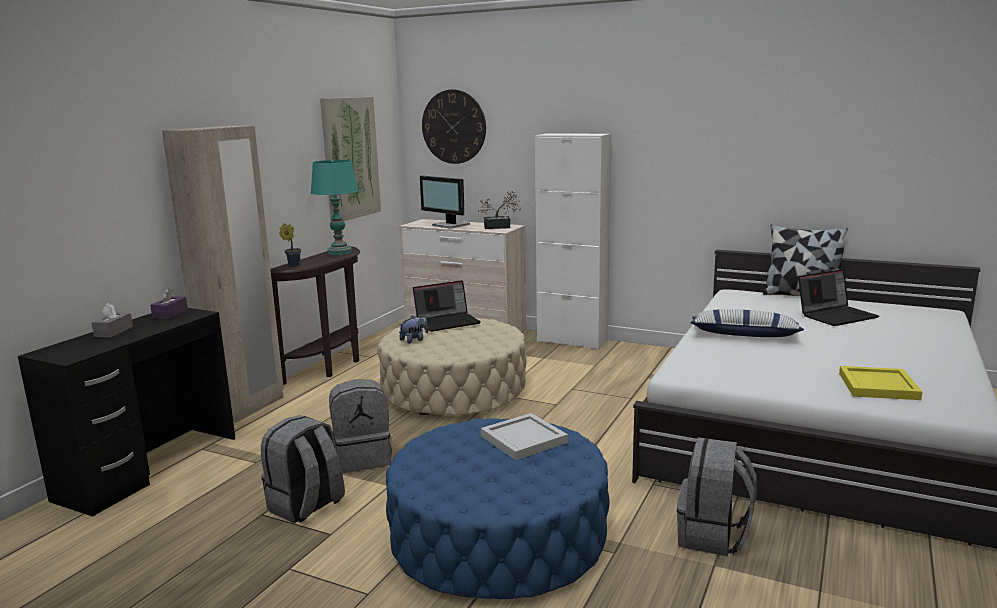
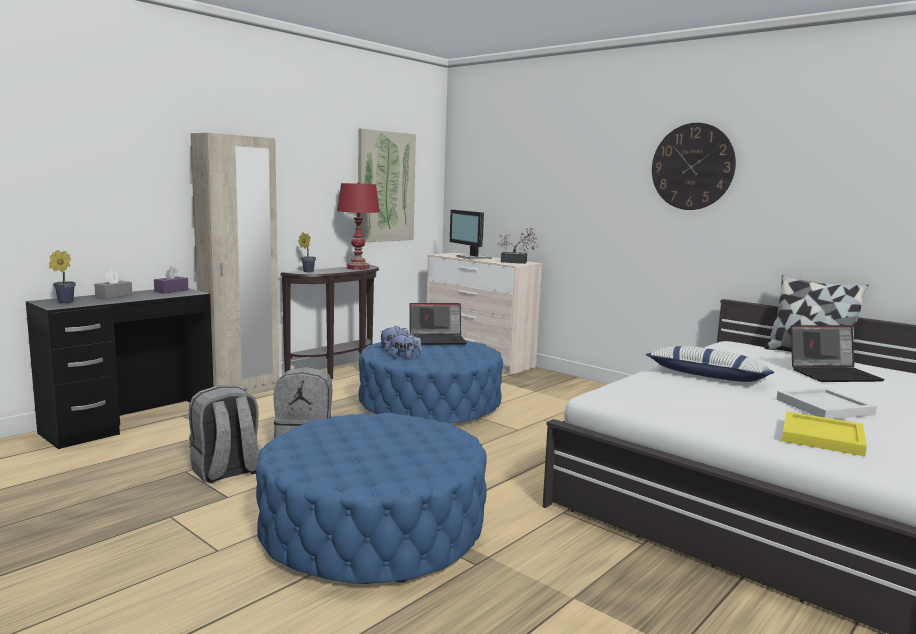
camera: 15 degrees right, 5 degrees down
turquoise table lamp [311,160,359,255] -> red table lamp [337,182,380,270]
beige ottoman [377,318,526,415] -> blue ottoman [359,340,503,424]
wall clock [422,90,486,164] -> wall clock moved to [652,123,736,210]
white tray [481,413,568,460] -> white tray moved to [776,388,877,419]
white cabinet [535,133,611,350] -> none
grey backpack [677,437,757,556] -> none
none -> potted plant [49,250,76,303]
none -> plush toy [391,333,422,359]

